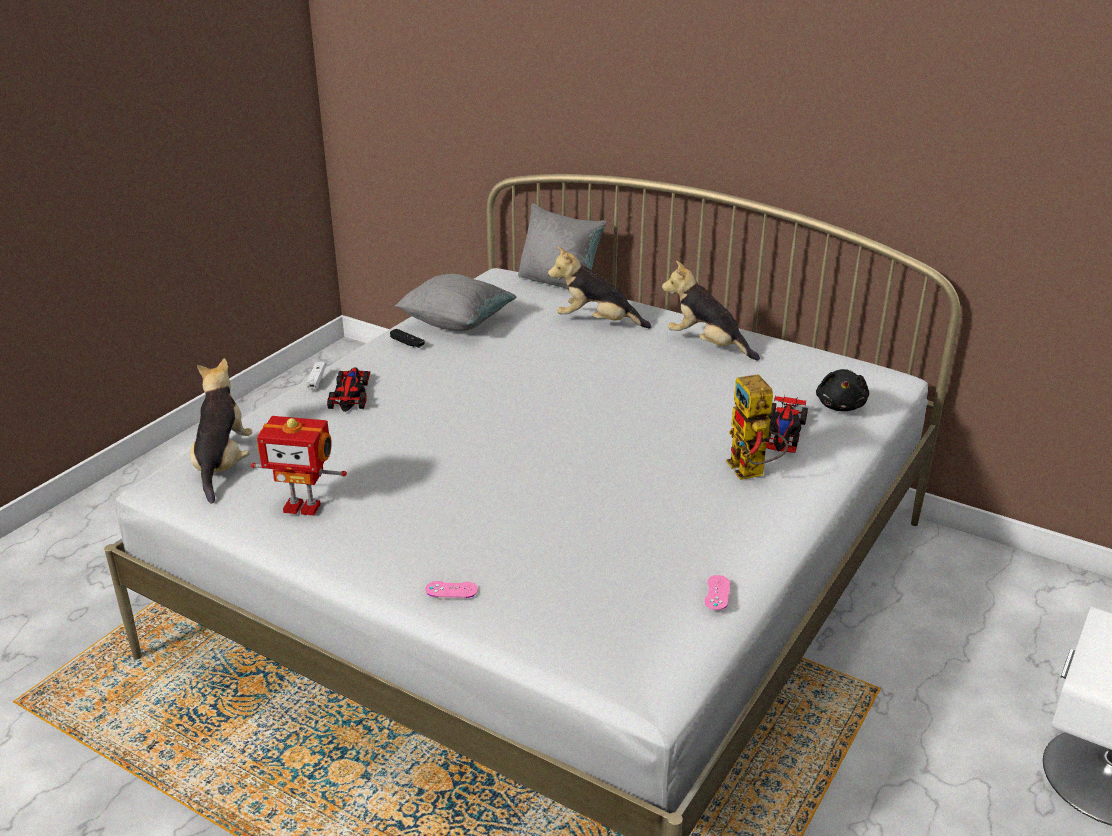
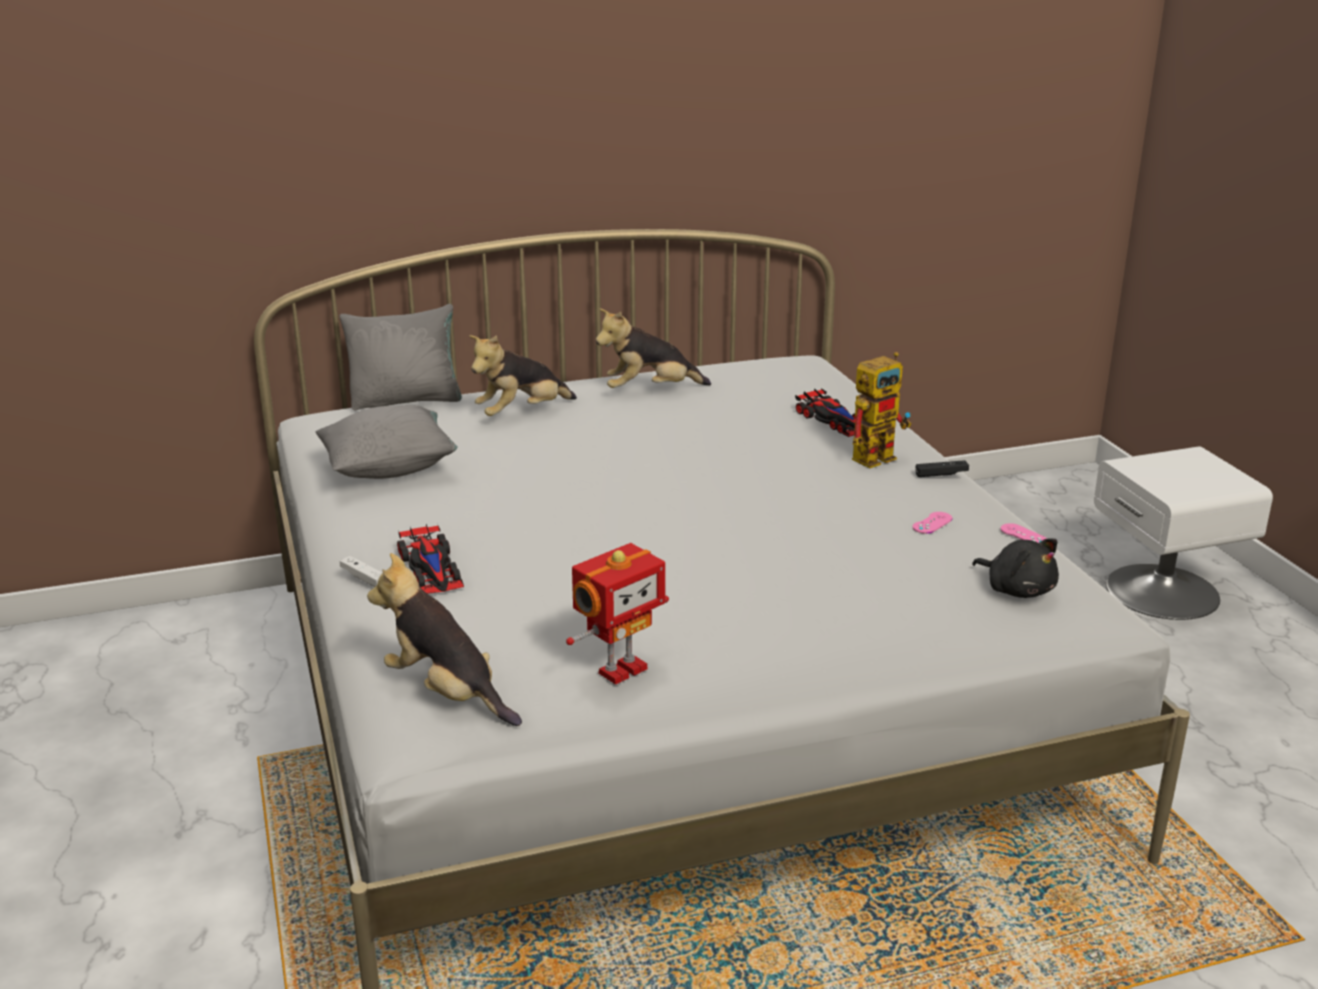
camera: 50 degrees left, 5 degrees down
toy car [327,367,370,412] -> toy car turned 150 degrees counterclockwise [397,524,464,594]
black game controller [390,329,425,348] -> black game controller moved to [916,460,969,477]
pink game controller [425,581,478,598] -> pink game controller moved to [913,512,952,534]
toy robot [726,374,788,480] -> toy robot turned 60 degrees counterclockwise [852,352,911,468]
black plush toy [816,369,869,411] -> black plush toy moved to [972,539,1059,598]

